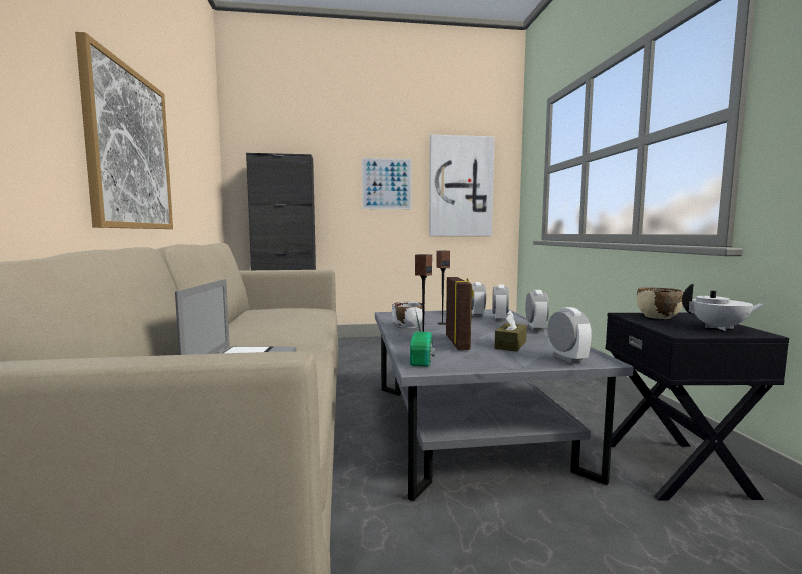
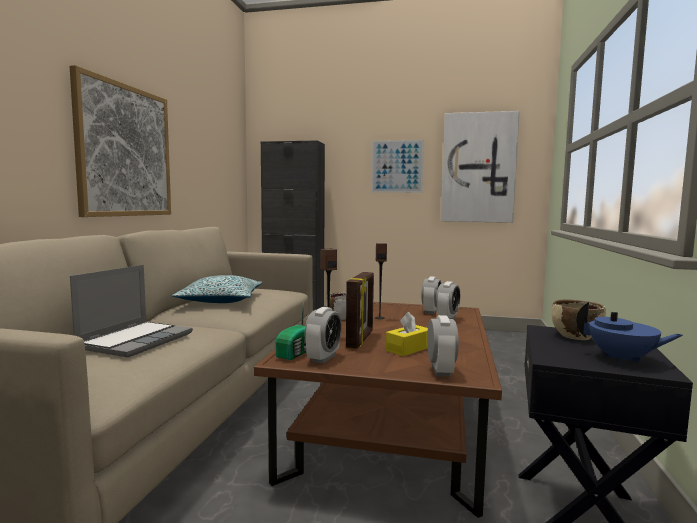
camera: 20 degrees right, 0 degrees up
grey coffee table [375,309,634,501] -> brown coffee table [254,302,502,518]
brown tissue box [495,310,527,352] -> yellow tissue box [386,312,428,356]
alarm clock [525,290,549,331] -> alarm clock moved to [304,307,342,364]
white teapot [682,284,766,331] -> blue teapot [576,302,683,363]
none -> pillow [172,275,262,303]

